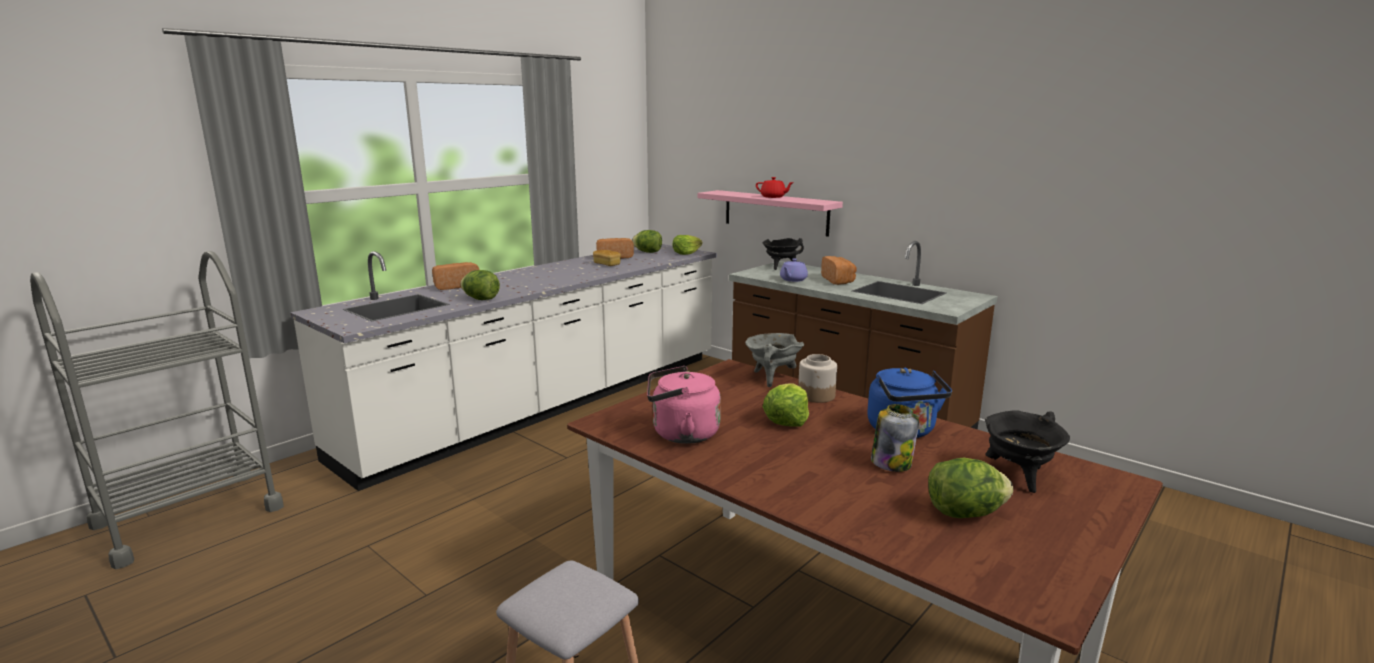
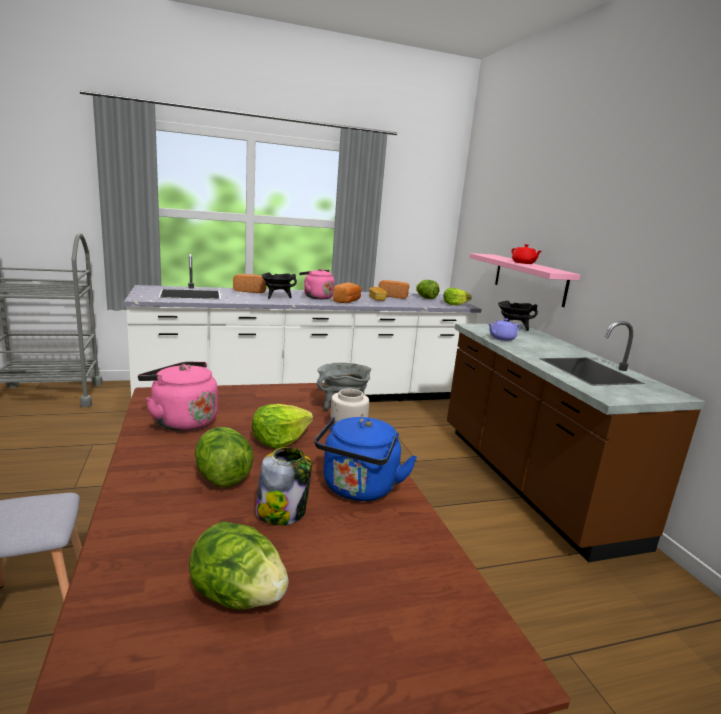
camera: 30 degrees right, 0 degrees up
lettuce [460,270,500,300] -> lettuce moved to [195,427,254,487]
bread [821,256,856,285] -> bread moved to [333,283,361,303]
black cooking pot [985,410,1070,493] -> black cooking pot moved to [261,272,297,299]
none -> pink kettle [299,269,335,299]

